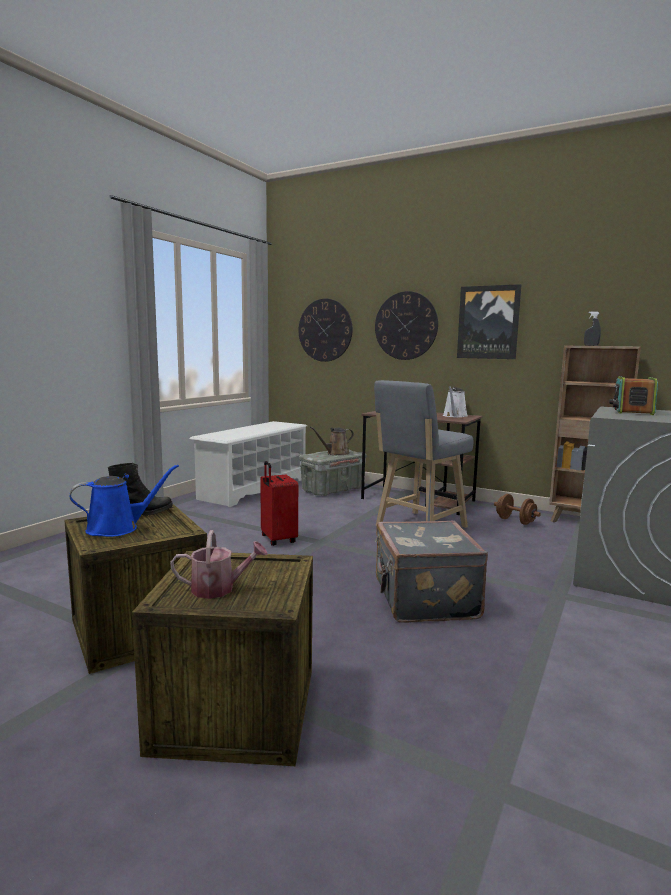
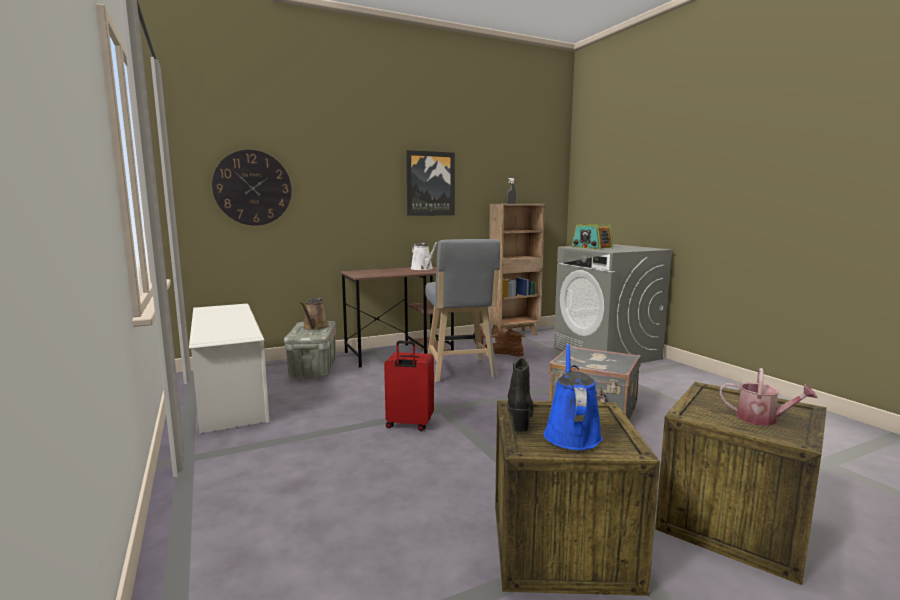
camera: 55 degrees left, 0 degrees up
watering can [170,530,268,599] -> watering can turned 90 degrees clockwise [720,368,818,426]
wall clock [375,291,438,360] -> none
none -> brown boot [484,327,526,356]

